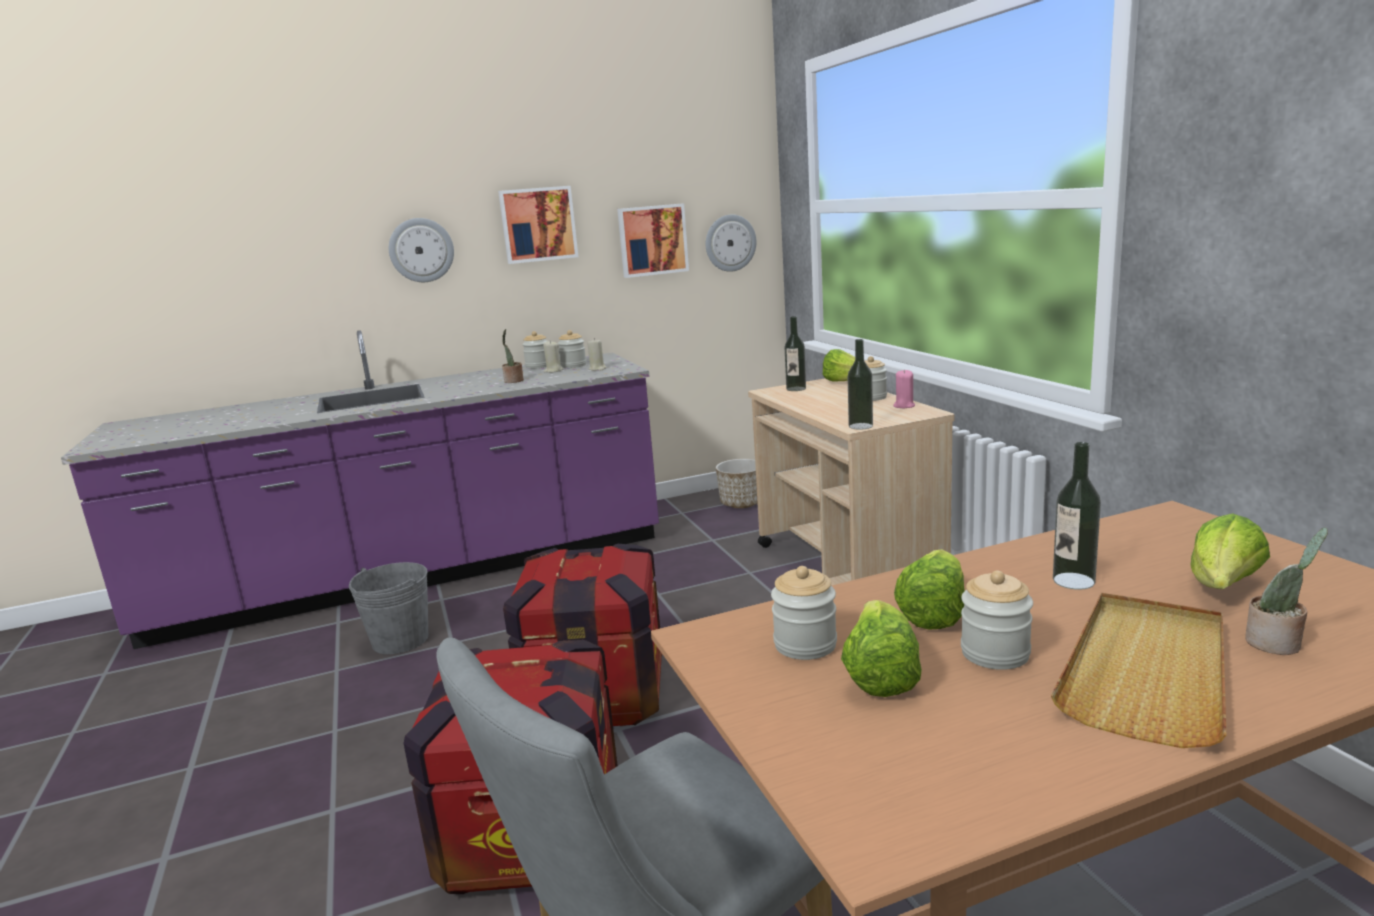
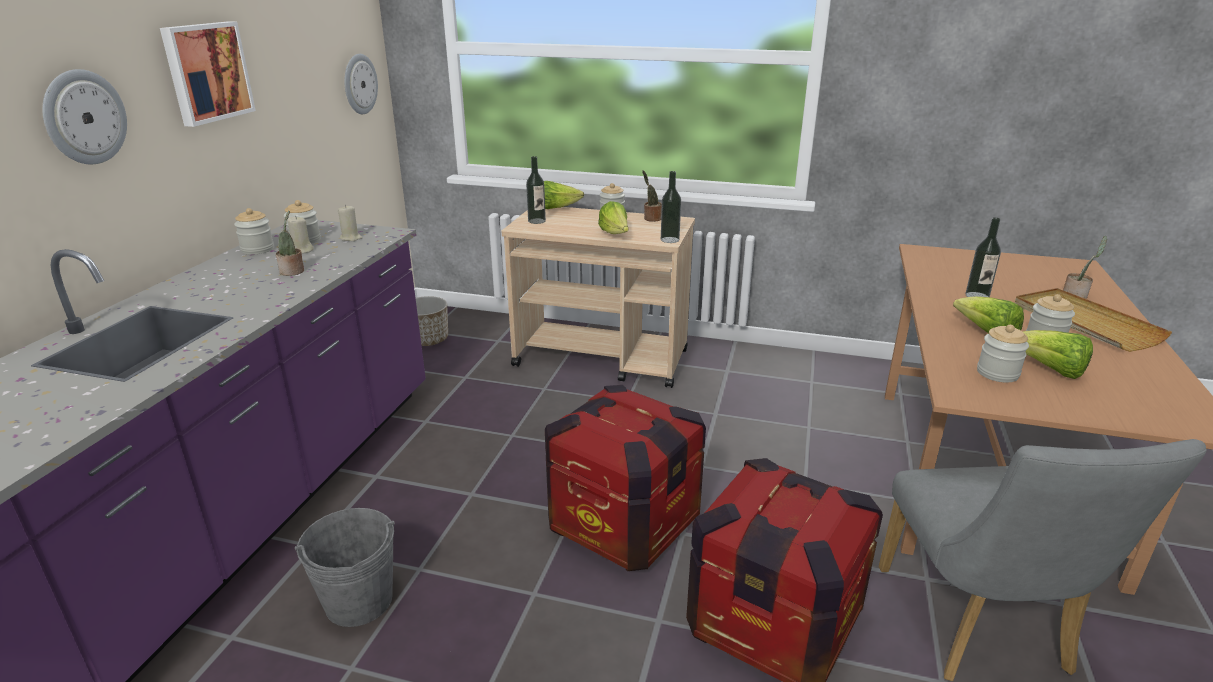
camera: 55 degrees left, 10 degrees up
picture [617,203,689,278] -> none
pink candle [893,369,915,409] -> potted plant [642,170,662,222]
lettuce [1190,513,1270,589] -> lettuce moved to [598,201,629,234]

